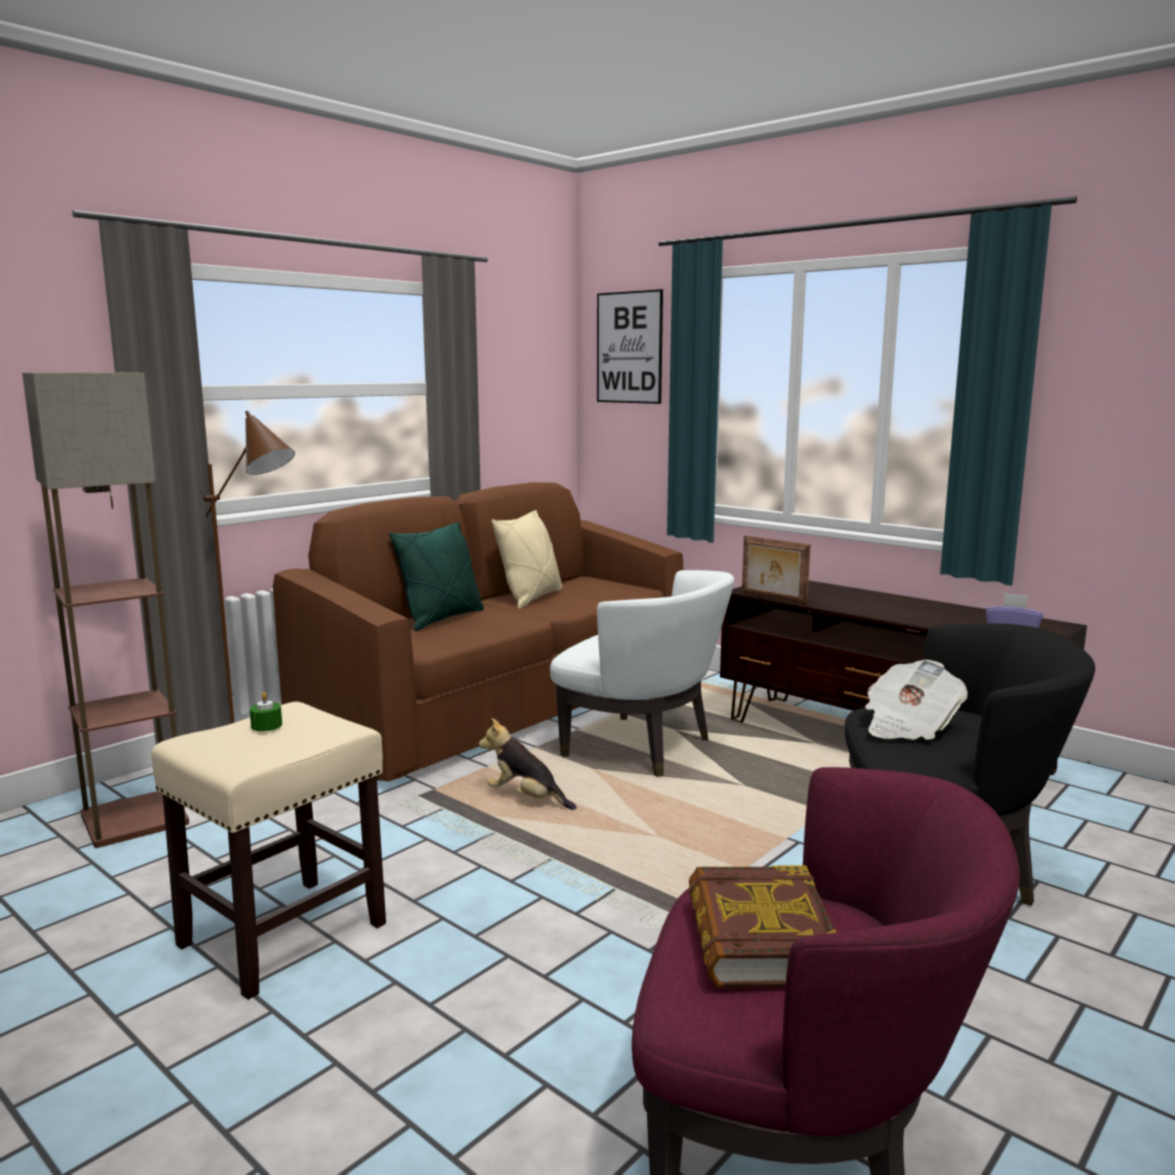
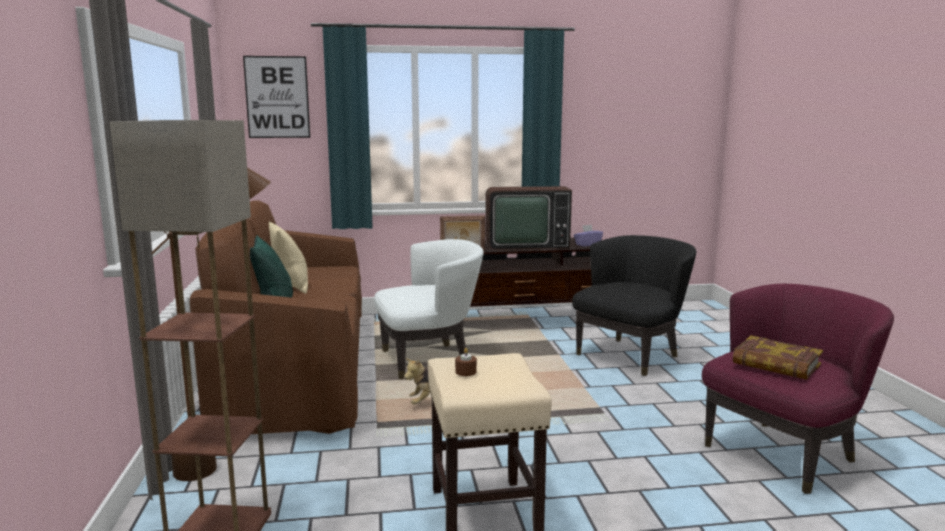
camera: 50 degrees left, 0 degrees up
green candle [250,692,282,731] -> brown candle [455,348,477,376]
newspaper [865,660,968,740] -> none
none -> television [485,186,572,250]

